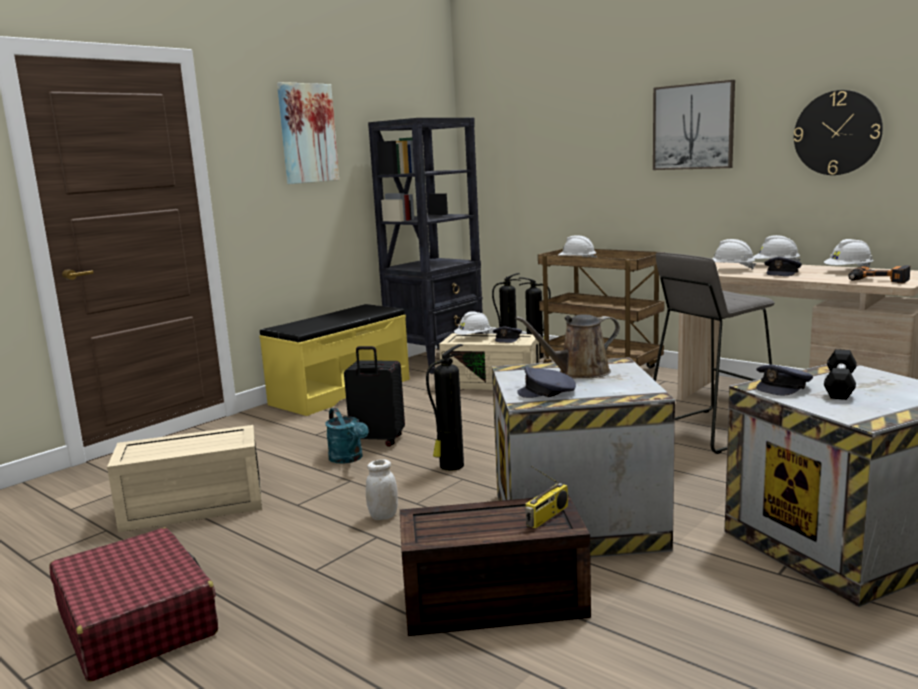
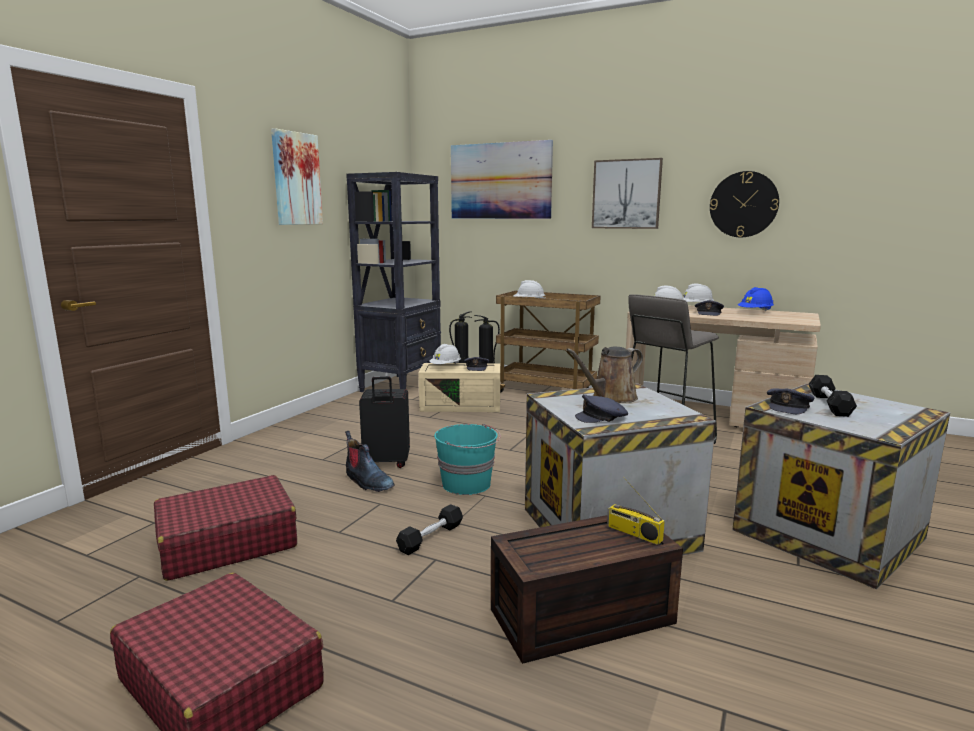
camera: 15 degrees left, 0 degrees up
beige storage box [107,425,262,532] -> red suitcase [154,475,297,581]
yellow bench [259,304,410,416] -> none
turquoise watering can [326,408,369,464] -> boot [345,431,395,492]
white jar [366,459,398,520] -> black dumbbell [396,504,463,555]
fire extinguisher [426,344,464,471] -> turquoise bucket [434,424,501,495]
radio [525,466,568,528] -> radio turned 105 degrees clockwise [607,476,665,545]
white hard hat [824,239,873,268] -> blue hard hat [738,287,774,311]
power drill [848,265,910,283] -> none
none -> picture [451,140,553,219]

